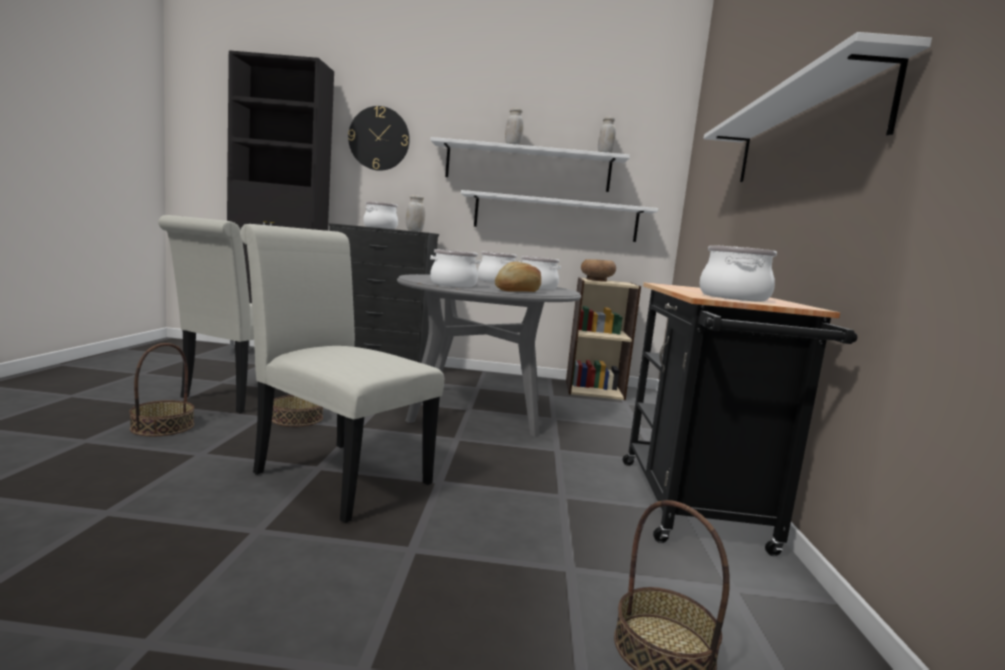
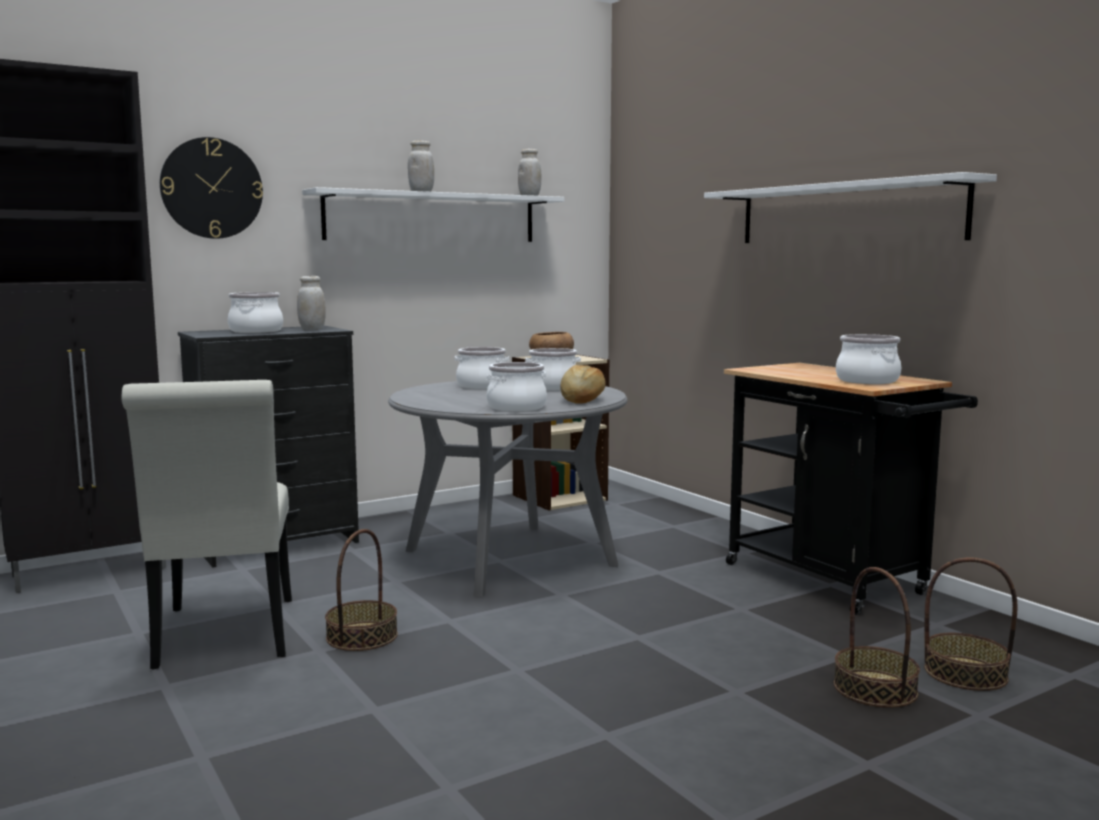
camera: 35 degrees left, 0 degrees up
basket [129,343,194,436] -> basket moved to [834,567,920,708]
white chair [240,224,444,523] -> none
white shelf [461,190,658,242] -> none

